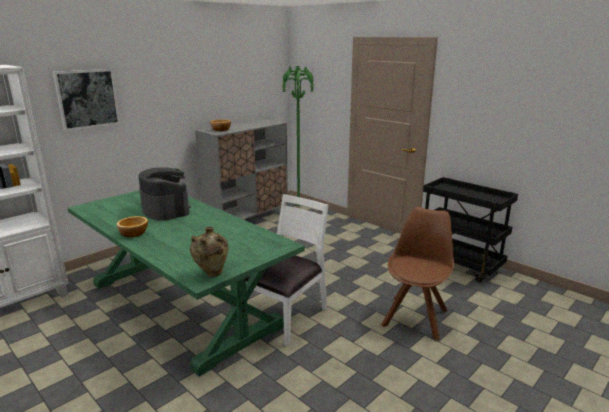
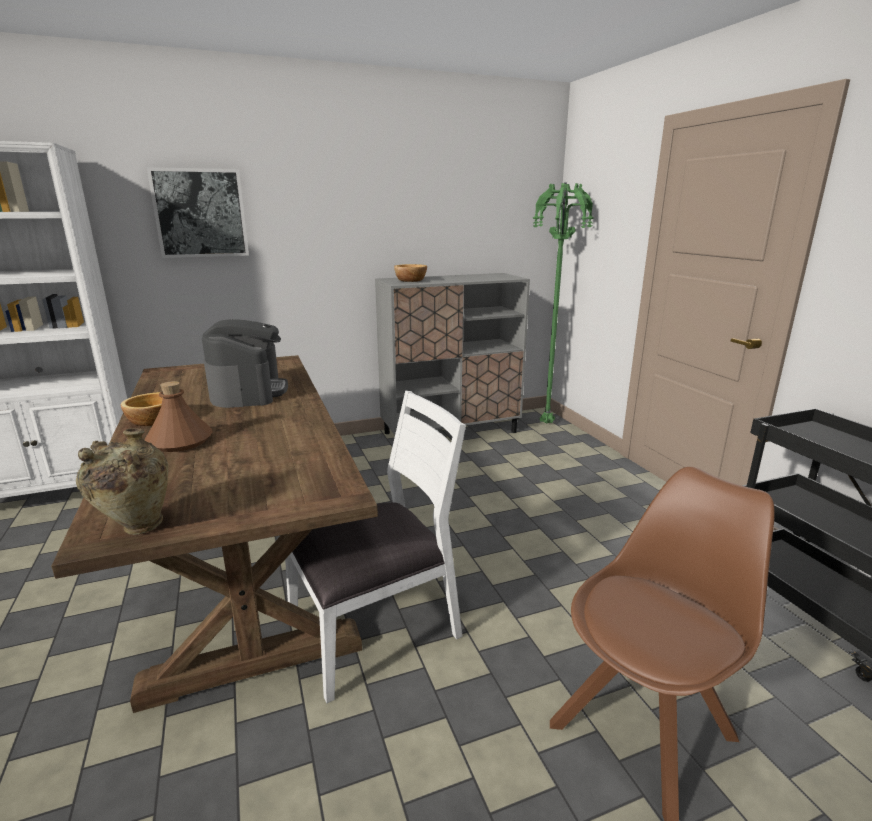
camera: 25 degrees right, 0 degrees up
green dining table [68,190,305,377] -> brown dining table [51,355,378,713]
none -> brown bottle [145,381,213,452]

